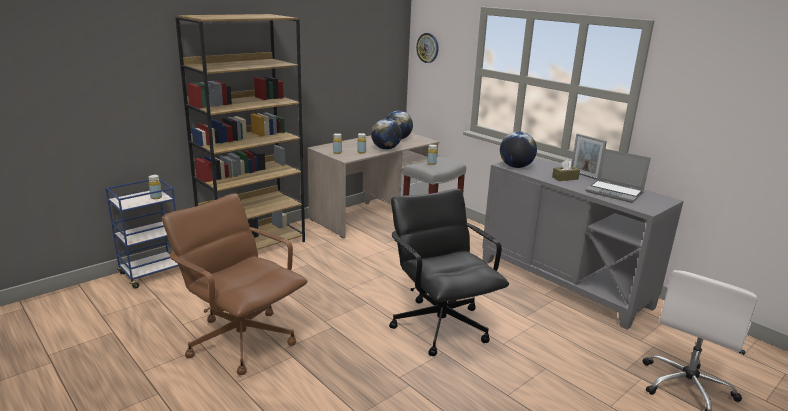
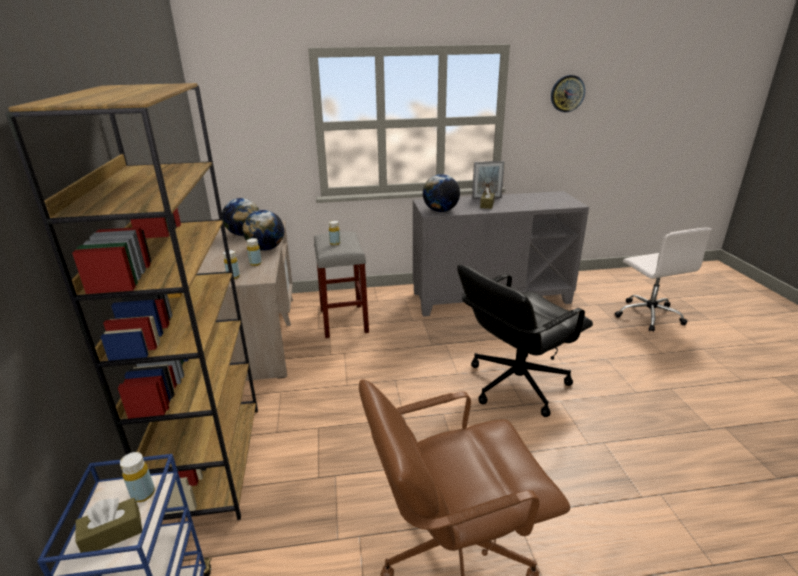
camera: 55 degrees left, 5 degrees up
black office chair [389,189,509,356] -> black office chair turned 45 degrees counterclockwise [457,265,593,417]
wall clock [416,33,438,63] -> wall clock moved to [551,75,585,112]
laptop [585,148,651,203] -> none
none -> brown tissue box [75,497,142,553]

